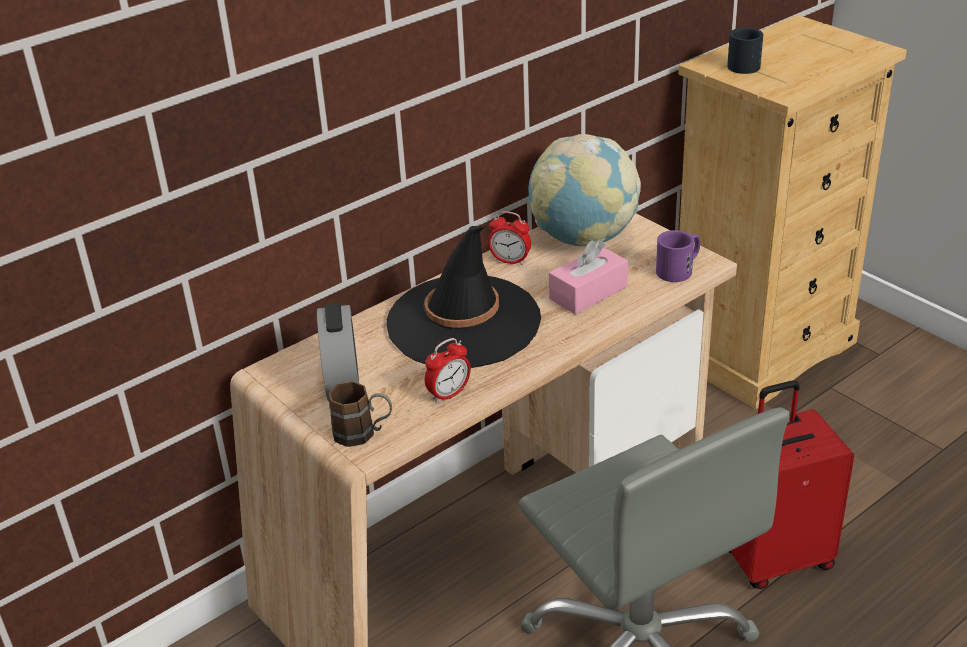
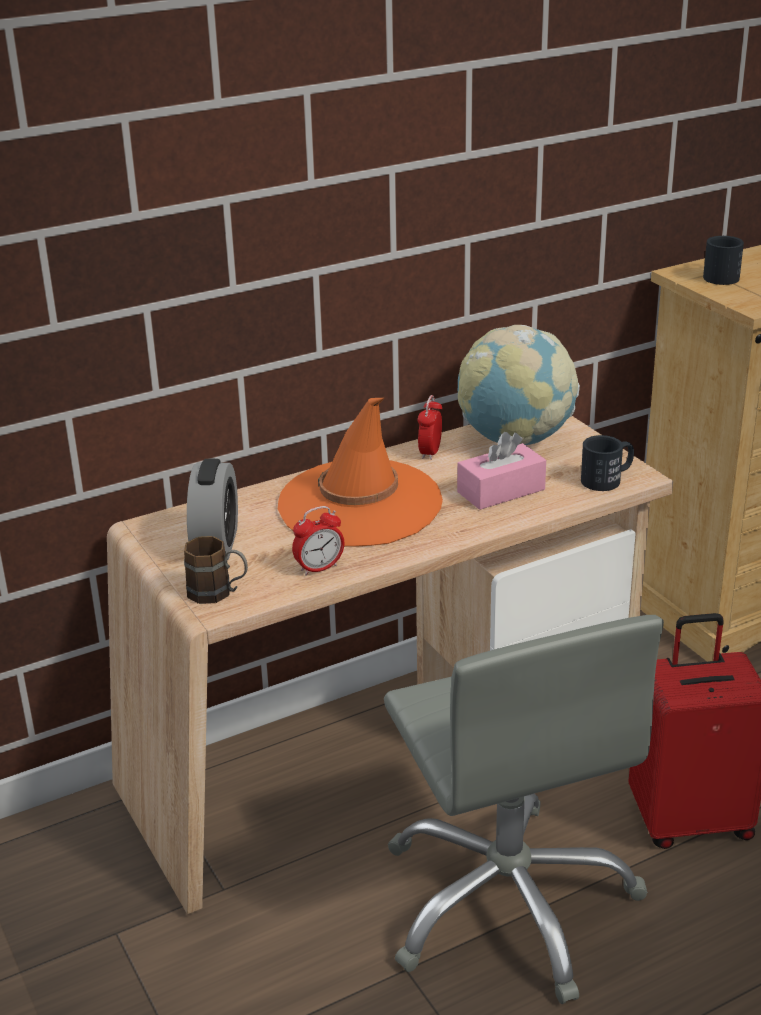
camera: 10 degrees right, 5 degrees down
black hat [387,226,541,368] -> orange hat [278,398,443,547]
alarm clock [488,211,531,265] -> alarm clock turned 75 degrees clockwise [418,395,442,460]
purple mug [656,230,700,282] -> black mug [581,435,634,491]

